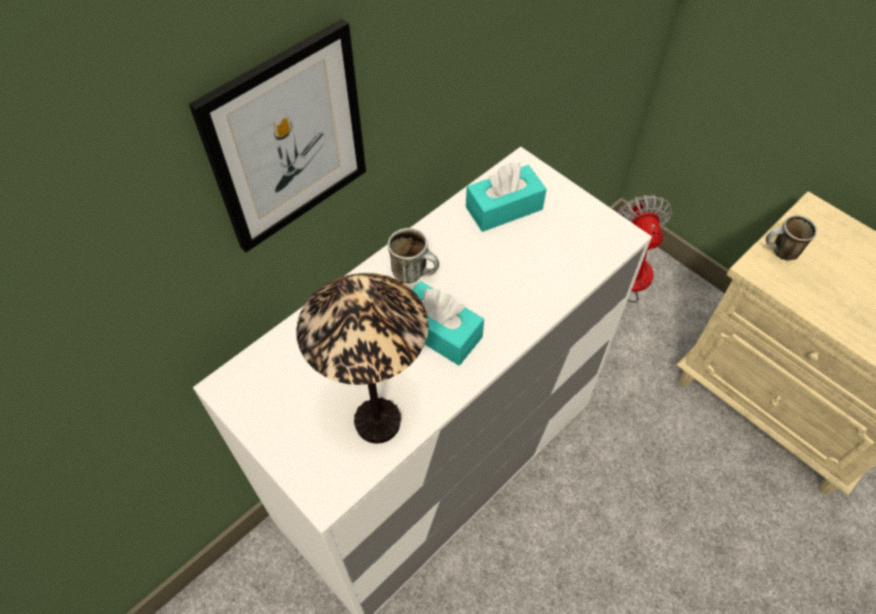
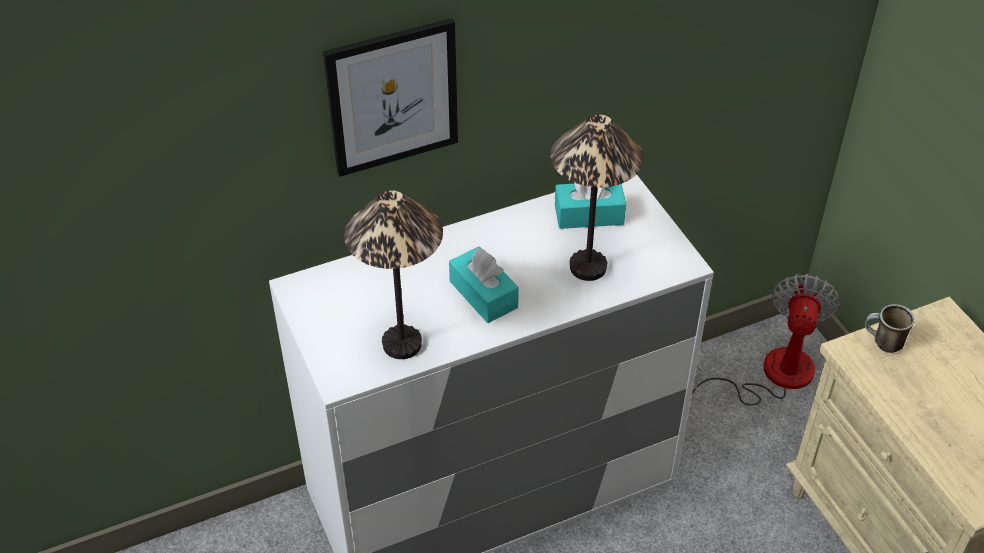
camera: 20 degrees right, 10 degrees down
mug [388,228,439,284] -> none
none -> table lamp [551,114,644,281]

